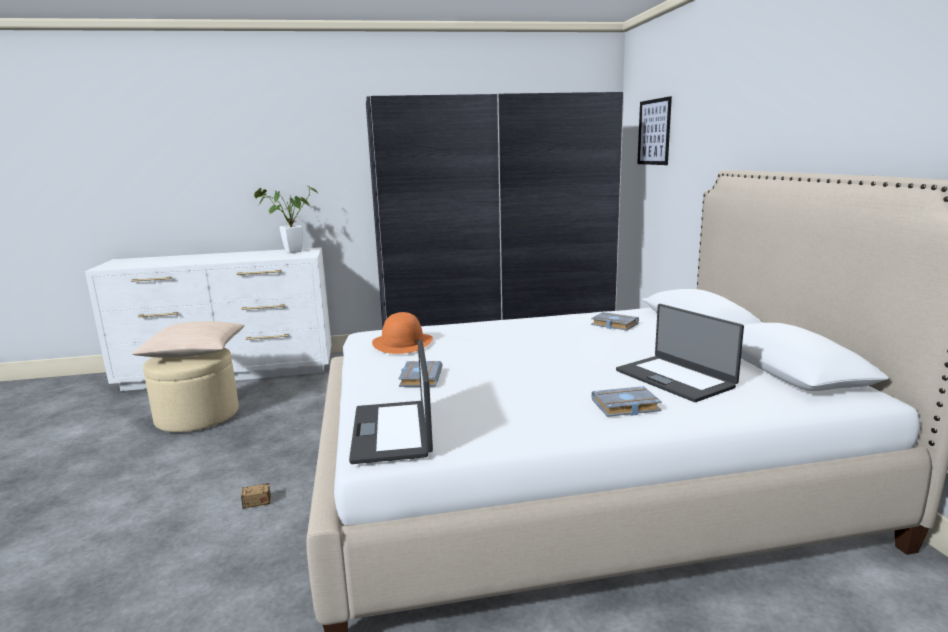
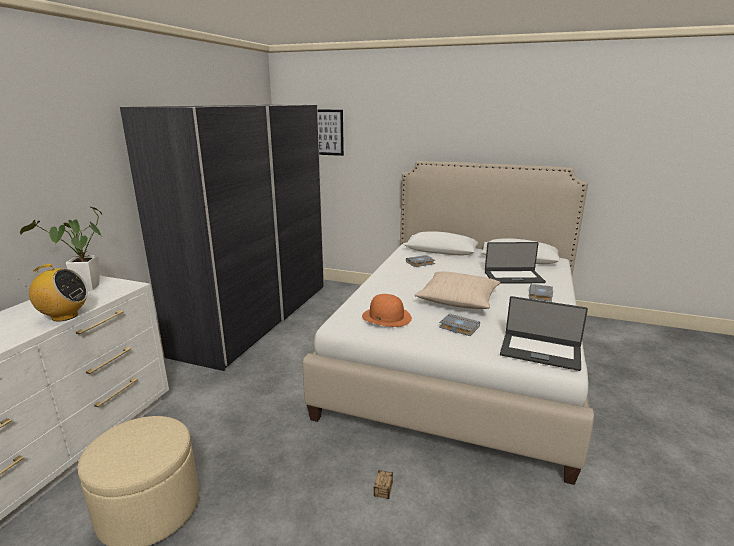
camera: 60 degrees left, 5 degrees up
beige pillow [132,321,244,357] -> beige pillow moved to [415,271,500,309]
none -> radio [19,264,88,322]

